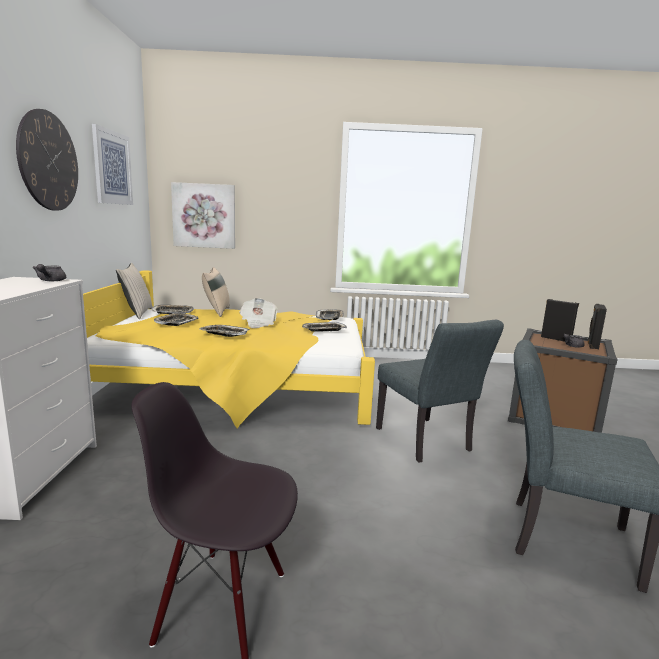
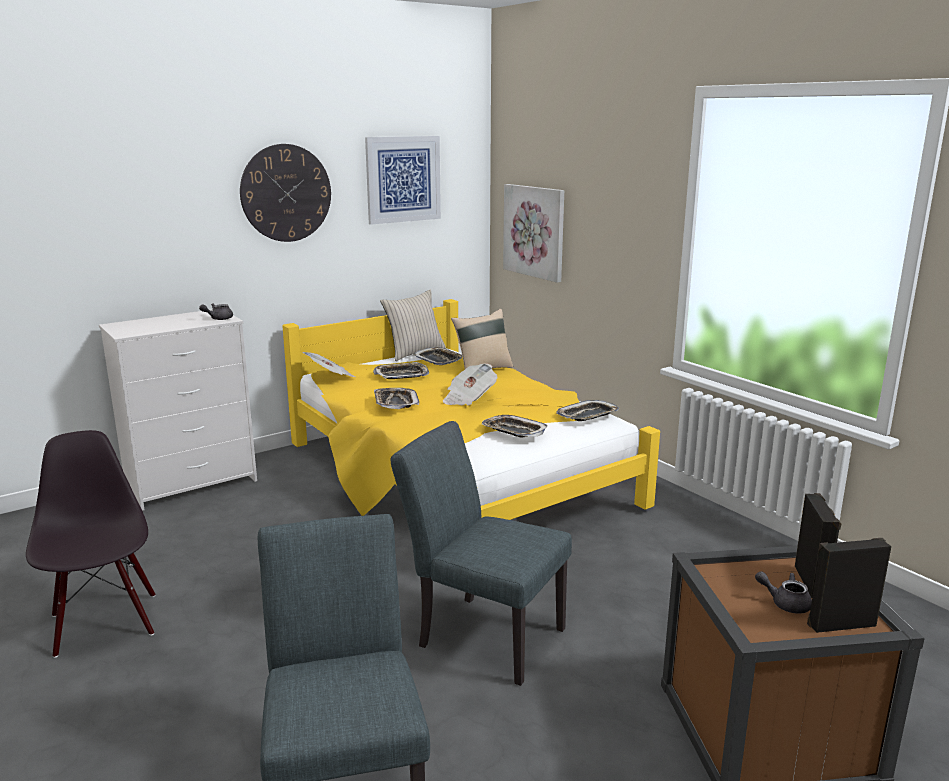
camera: 55 degrees right, 5 degrees up
grey chair [376,320,504,462] -> grey chair turned 90 degrees clockwise [390,421,572,686]
none -> newspaper [303,352,355,377]

